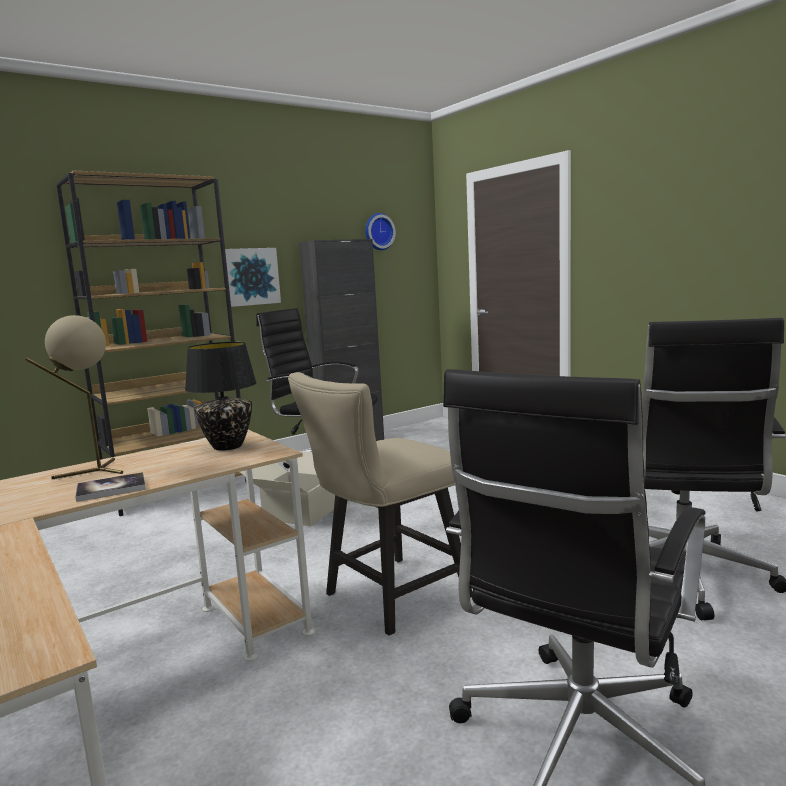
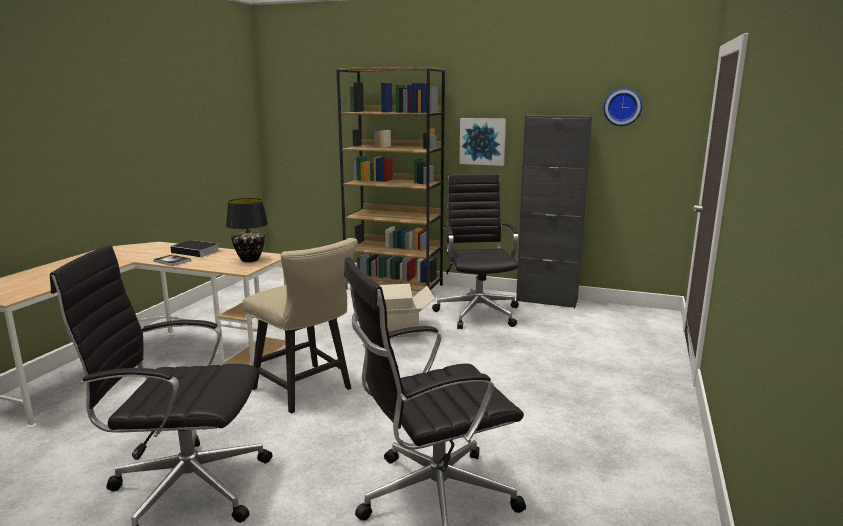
camera: 55 degrees right, 5 degrees up
beige table lamp [25,315,123,479] -> book [170,240,219,257]
beige chair [288,372,472,635] -> beige chair turned 150 degrees counterclockwise [242,238,358,414]

